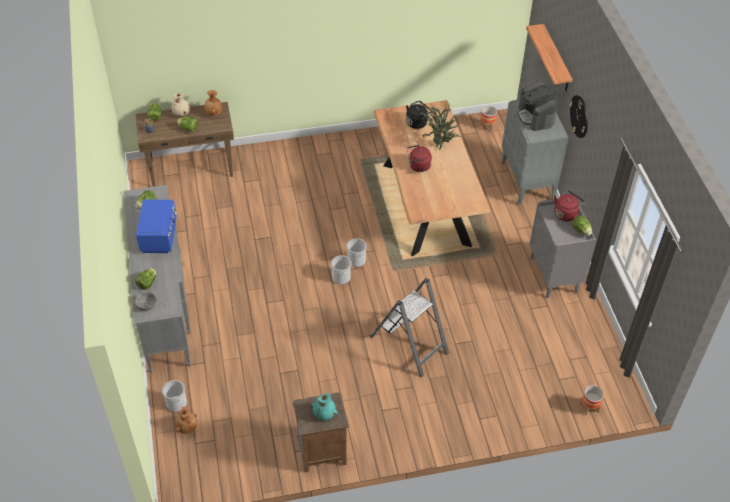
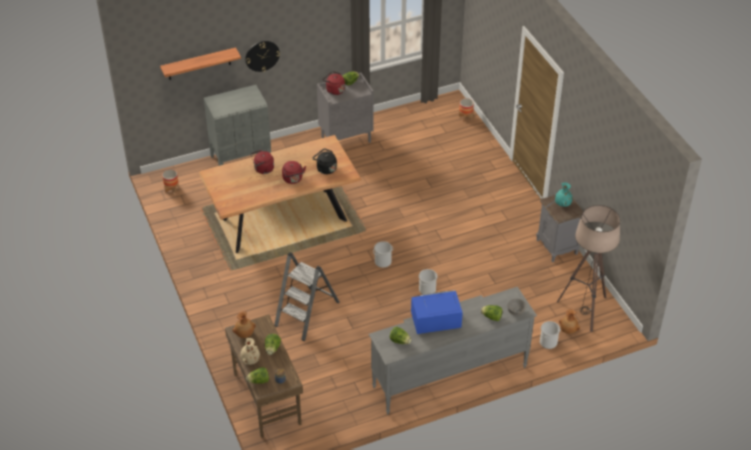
camera: 100 degrees left, 5 degrees down
bucket [347,238,367,267] -> bucket moved to [419,269,437,295]
grey step ladder [370,278,449,378] -> grey step ladder moved to [274,252,340,341]
black kettle [406,101,432,129] -> black kettle moved to [313,148,337,174]
potted plant [419,103,461,150] -> red kettle [251,150,274,174]
coffee machine [517,81,558,131] -> none
none -> floor lamp [557,205,620,332]

